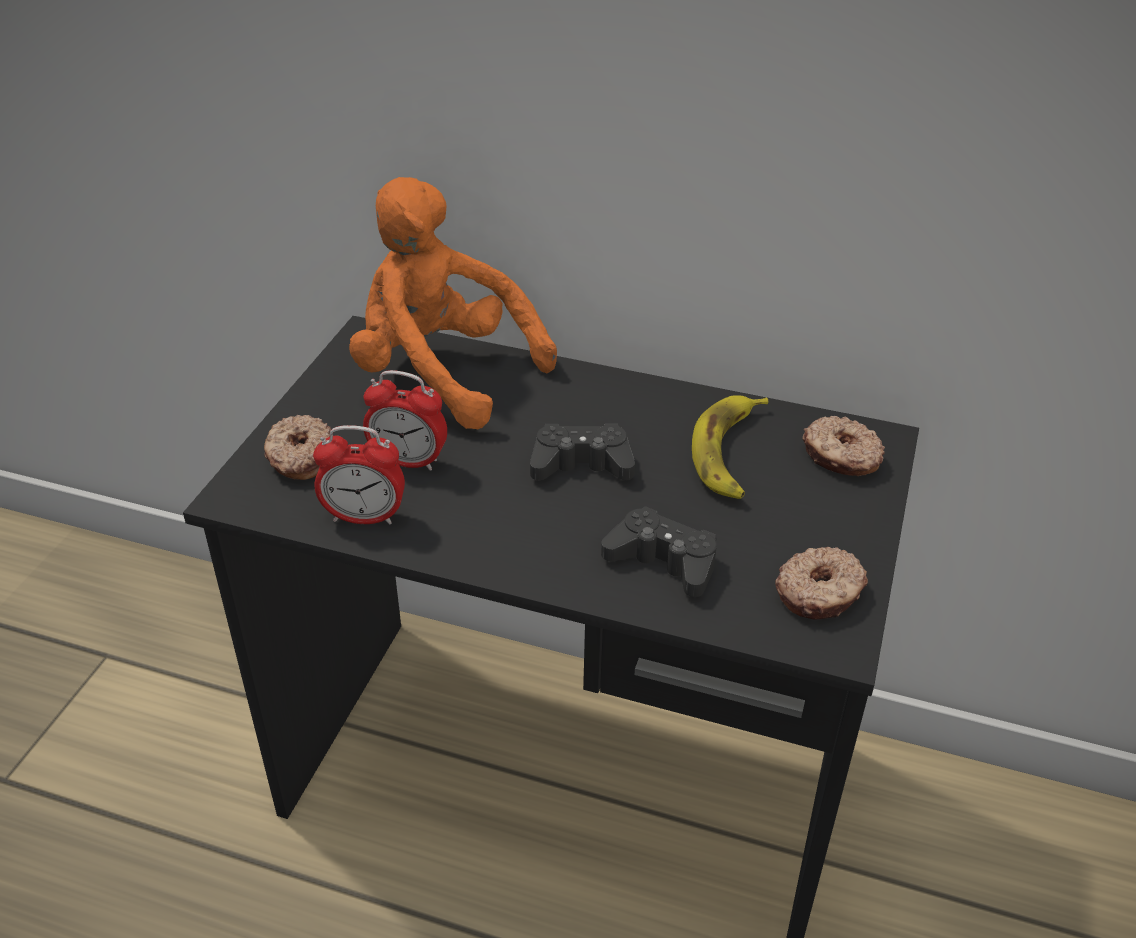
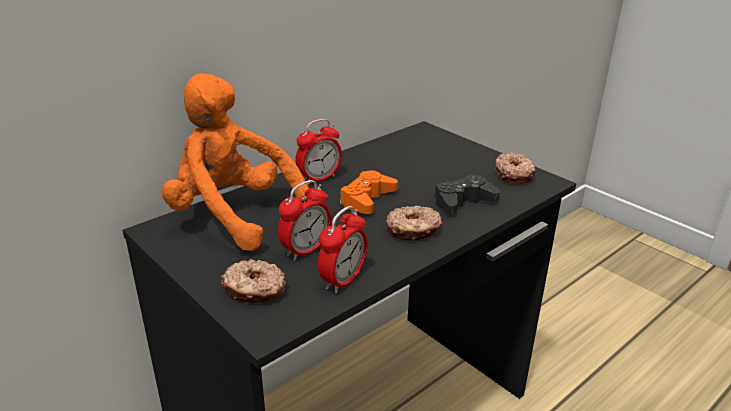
camera: 60 degrees left, 10 degrees down
orange plush toy [349,177,557,429] -> orange plush toy turned 60 degrees clockwise [161,73,309,251]
black game controller [530,424,635,480] -> orange game controller [340,171,398,214]
banana [692,395,768,499] -> none
donut [802,416,885,476] -> donut moved to [386,206,442,241]
none -> alarm clock [296,119,342,185]

